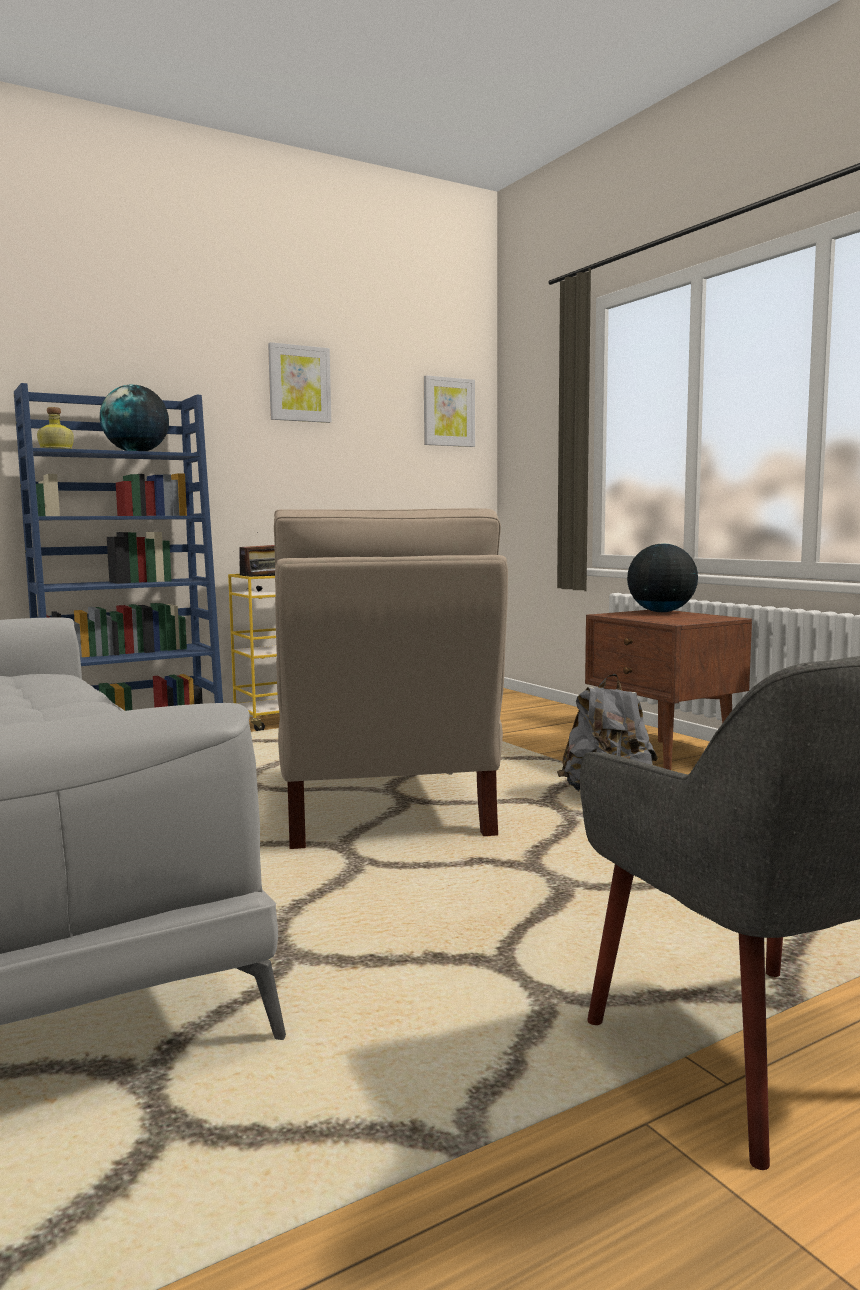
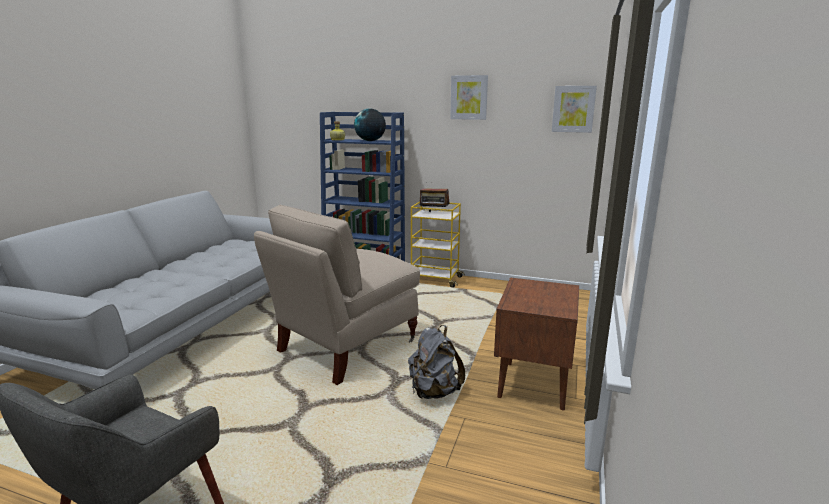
camera: 50 degrees right, 10 degrees up
globe [627,543,698,612] -> none

